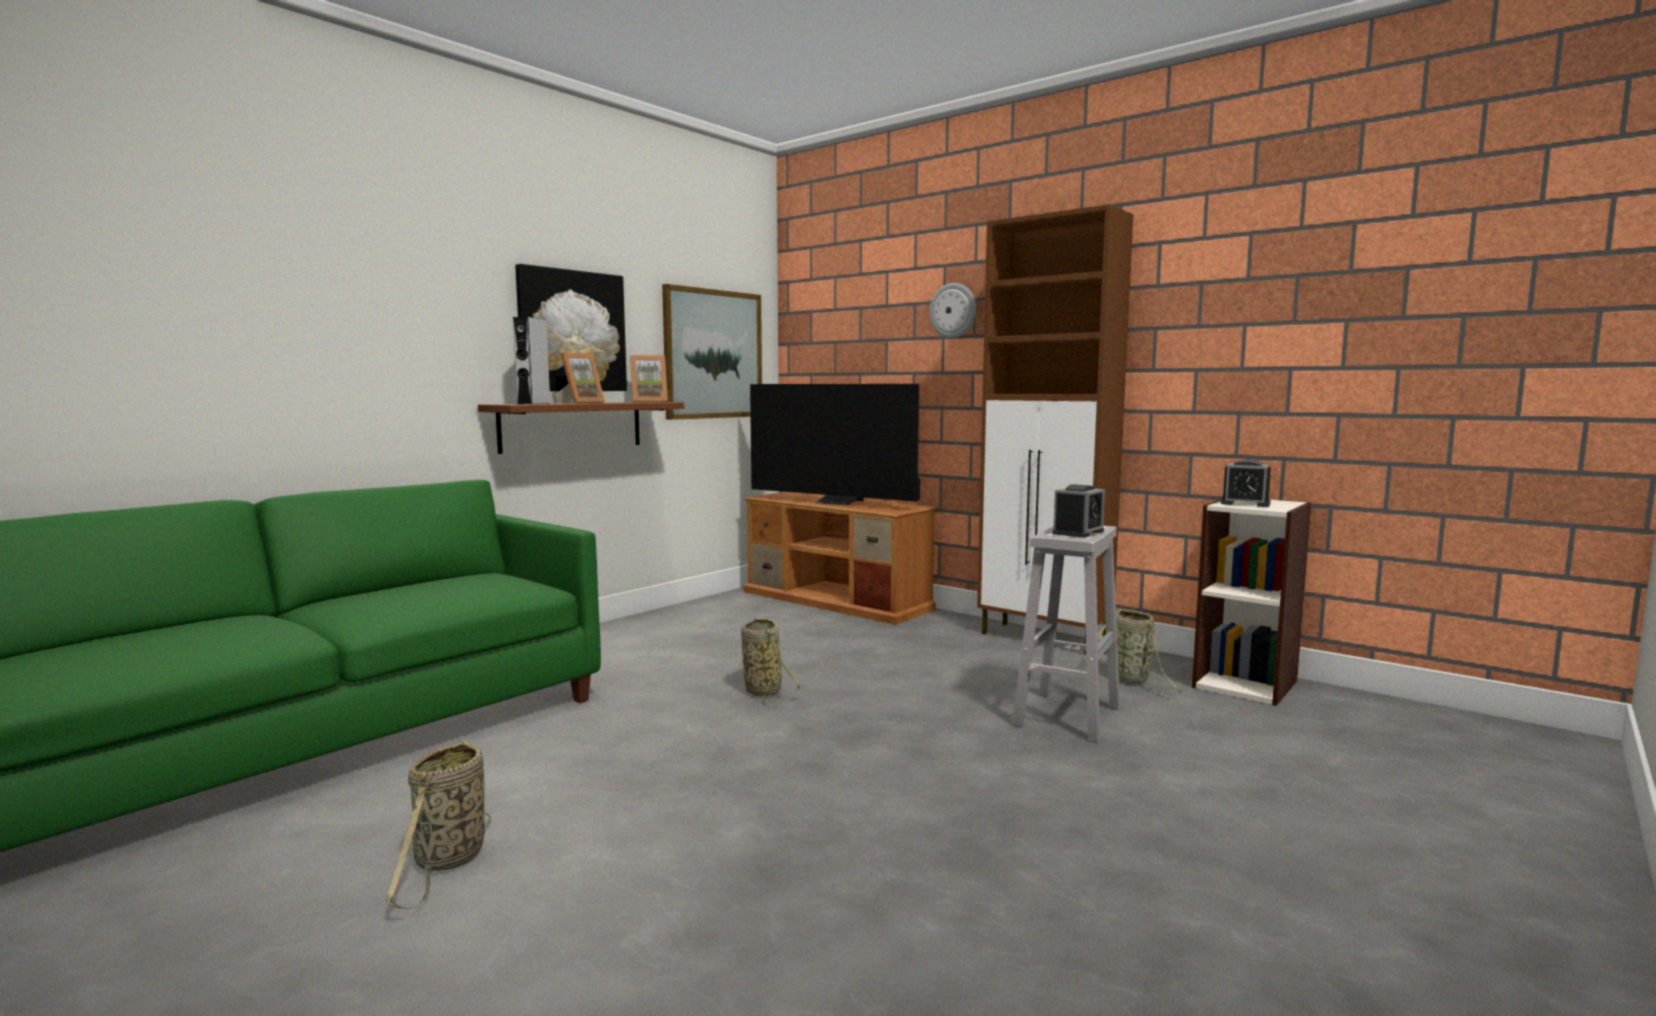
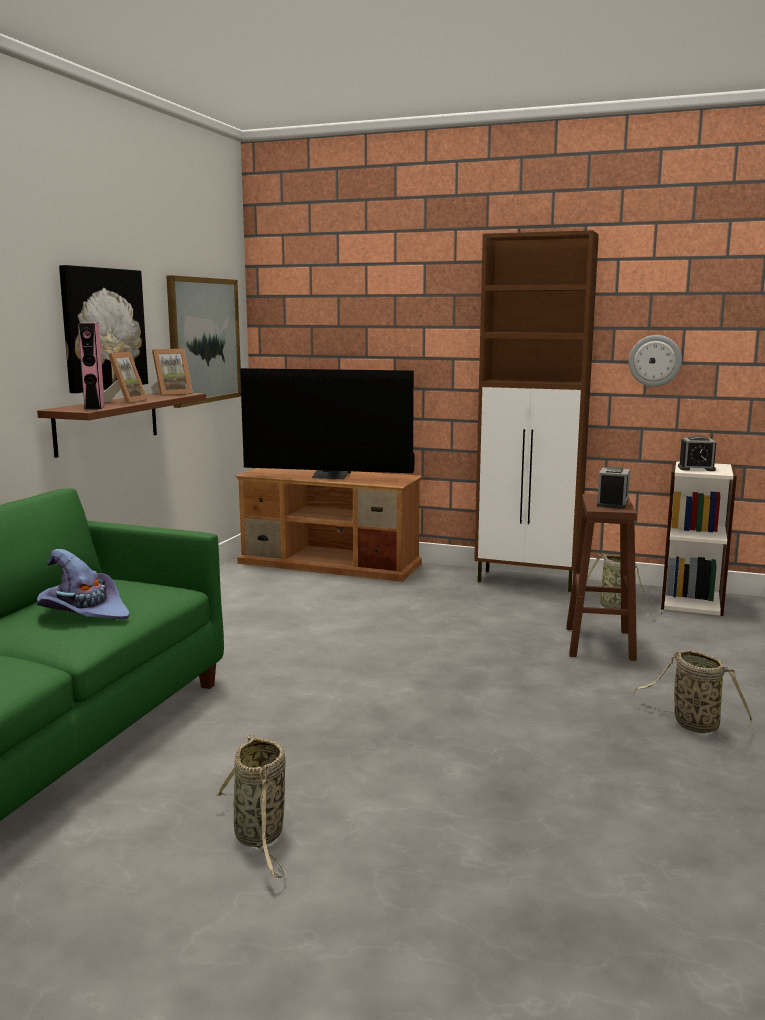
camera: 20 degrees left, 5 degrees up
grey speaker [513,317,551,404] -> pink speaker [78,323,105,410]
basket [739,618,802,703] -> basket moved to [633,650,752,740]
wall clock [929,283,976,338] -> wall clock moved to [628,335,682,387]
white stool [1012,526,1120,743] -> brown stool [566,494,637,661]
none -> purple hat [37,549,130,620]

